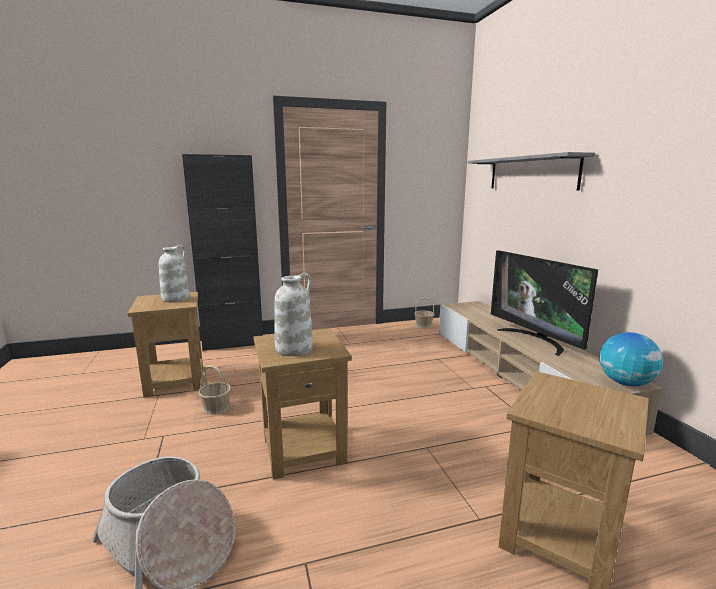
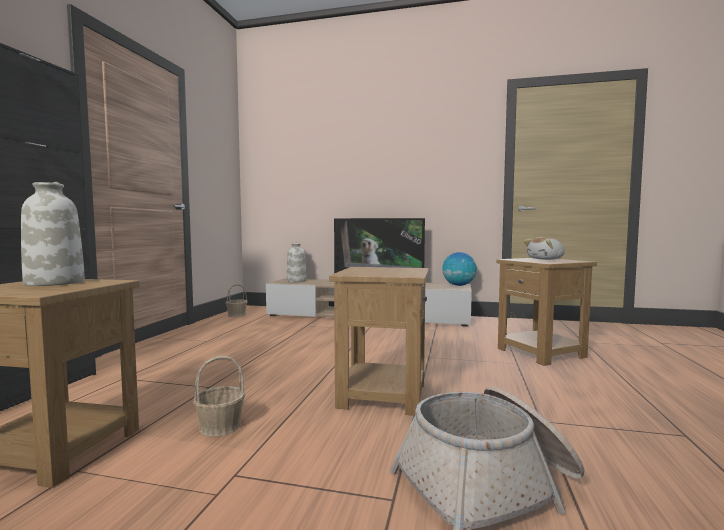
camera: 60 degrees left, 10 degrees down
white vase [274,273,313,356] -> white vase moved to [287,242,306,282]
grey shelf [468,152,595,191] -> none
none -> plush toy [524,237,565,260]

